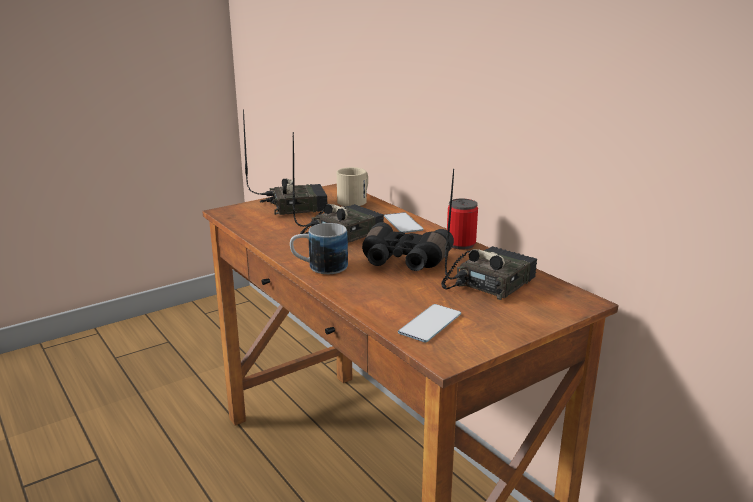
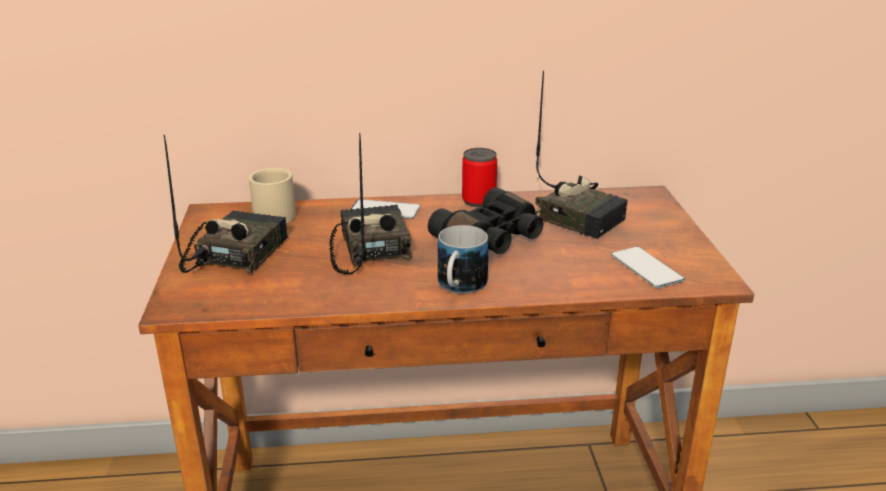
camera: 60 degrees left, 5 degrees up
radio [441,169,537,300] -> radio turned 150 degrees clockwise [535,71,628,239]

